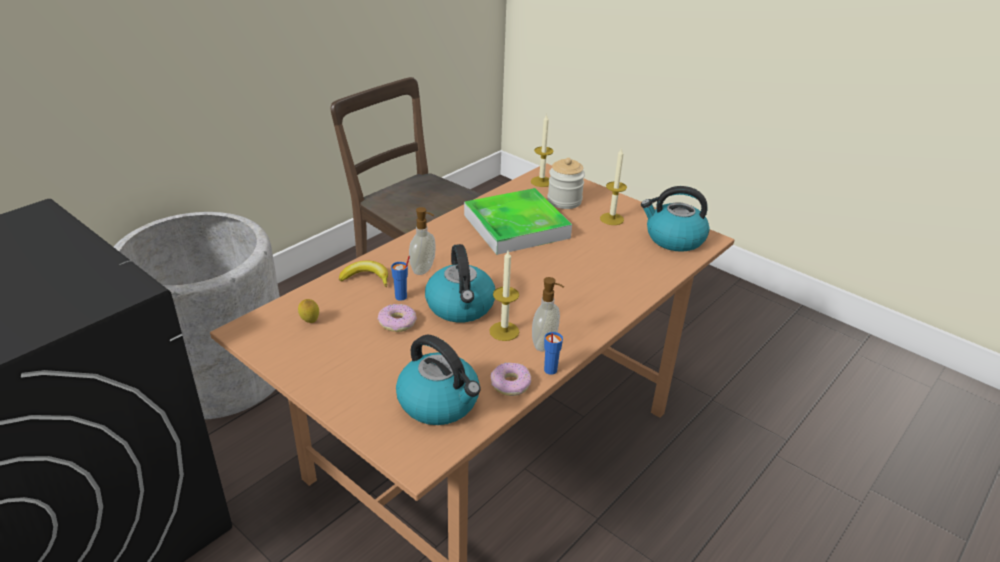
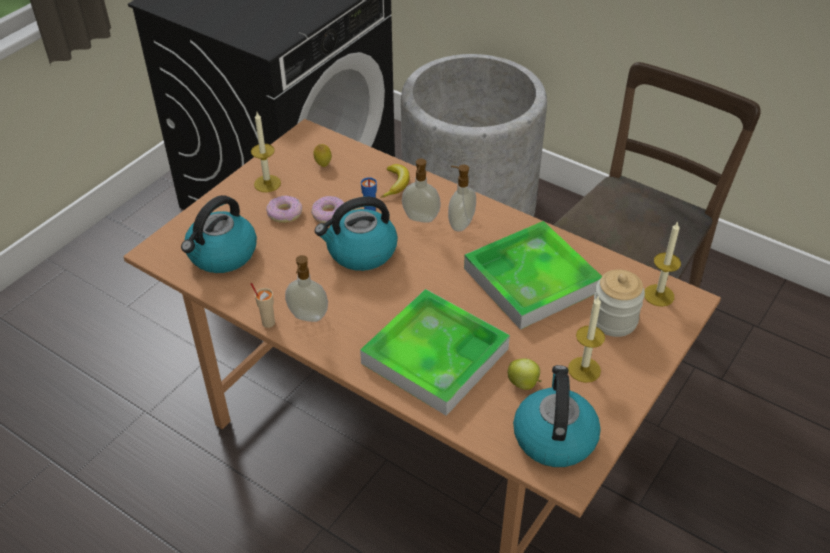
camera: 85 degrees right, 10 degrees up
candle [489,251,519,341] -> candle moved to [251,112,281,192]
donut [491,363,531,396] -> donut moved to [266,196,302,223]
blue cup [544,332,563,375] -> beige cup [251,283,275,328]
none -> tray [360,289,510,416]
none -> soap dispenser [448,165,476,232]
none -> apple [508,358,542,390]

